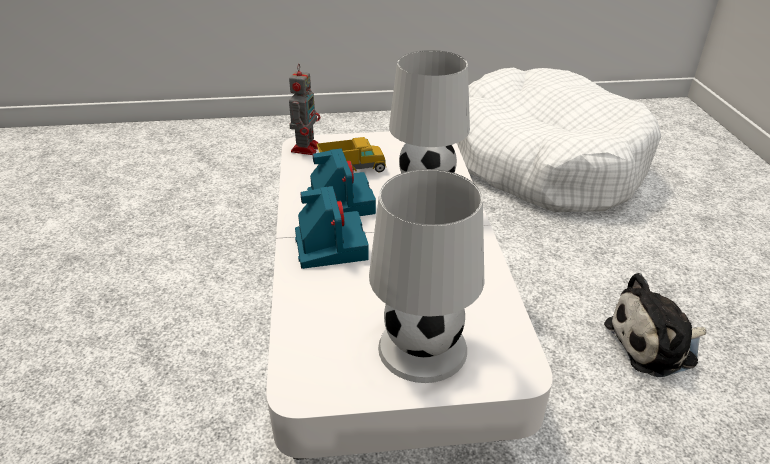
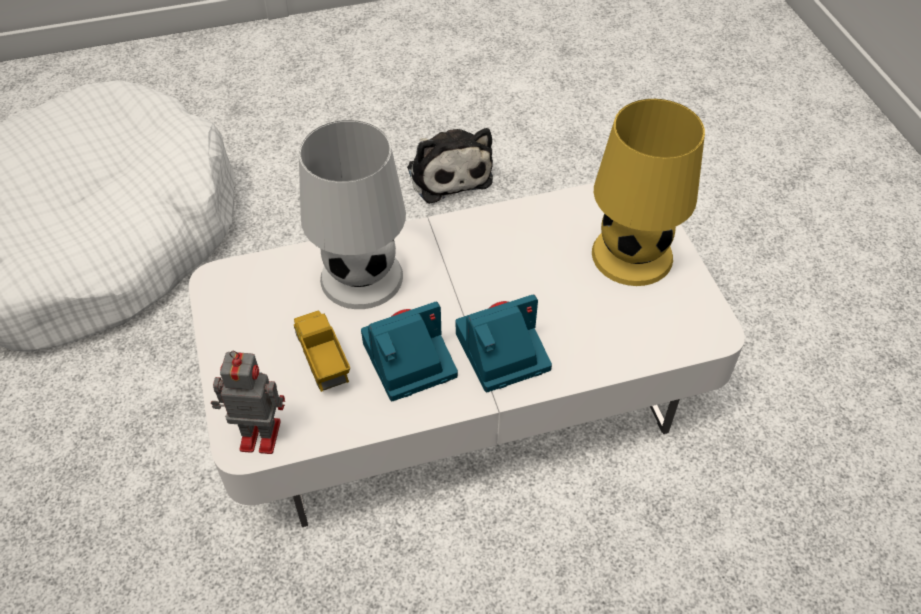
camera: 100 degrees left, 15 degrees up
white table lamp [369,169,484,383] -> yellow table lamp [592,99,705,286]

